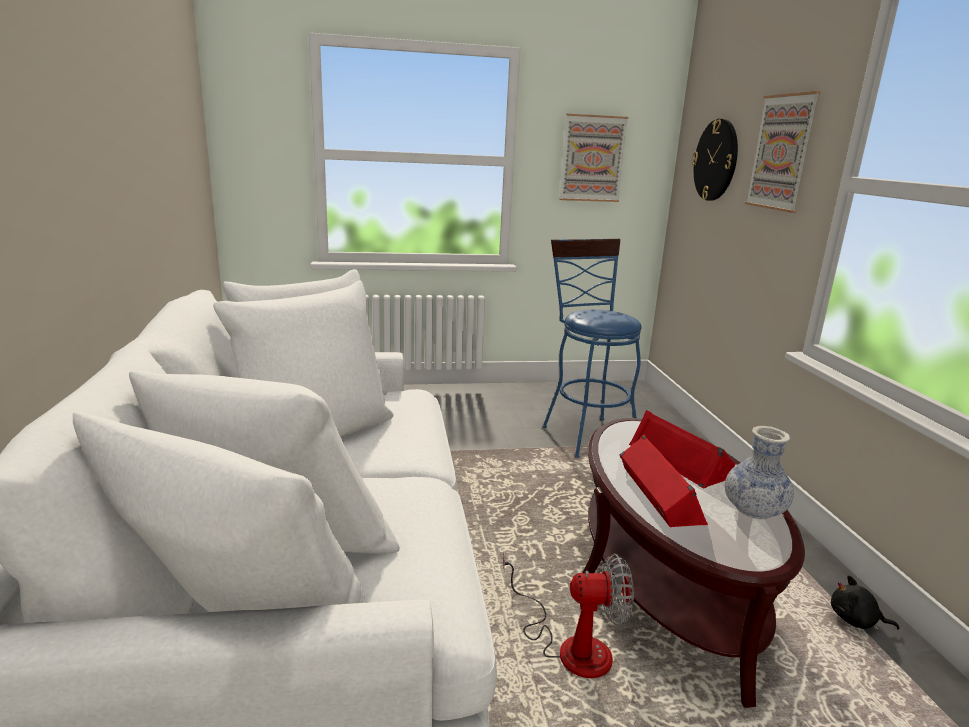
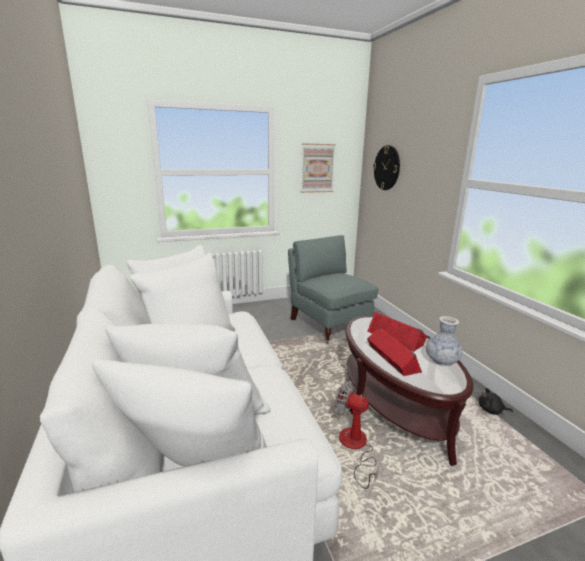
camera: 10 degrees left, 0 degrees up
fan [503,552,634,678] -> fan turned 135 degrees counterclockwise [335,381,379,489]
blue stool [543,239,642,458] -> grey armchair [288,235,379,343]
picture [745,91,821,213] -> none

